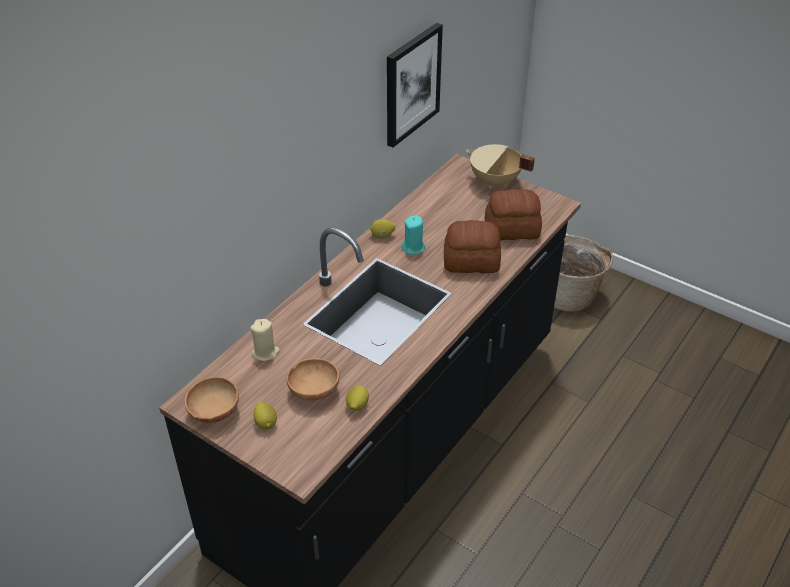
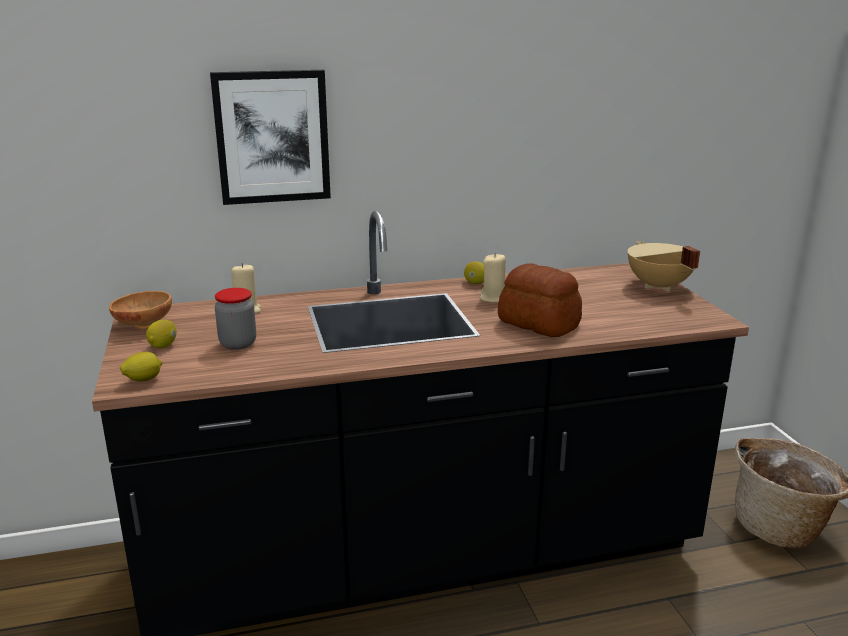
camera: 40 degrees right, 20 degrees down
brown bowl [286,358,339,401] -> jar [215,288,256,350]
lemon [346,385,369,411] -> lemon moved to [120,352,162,382]
picture [387,23,443,147] -> picture moved to [210,70,331,205]
turquoise candle [402,215,425,255] -> beige candle [480,253,506,303]
bread [485,189,542,241] -> none

